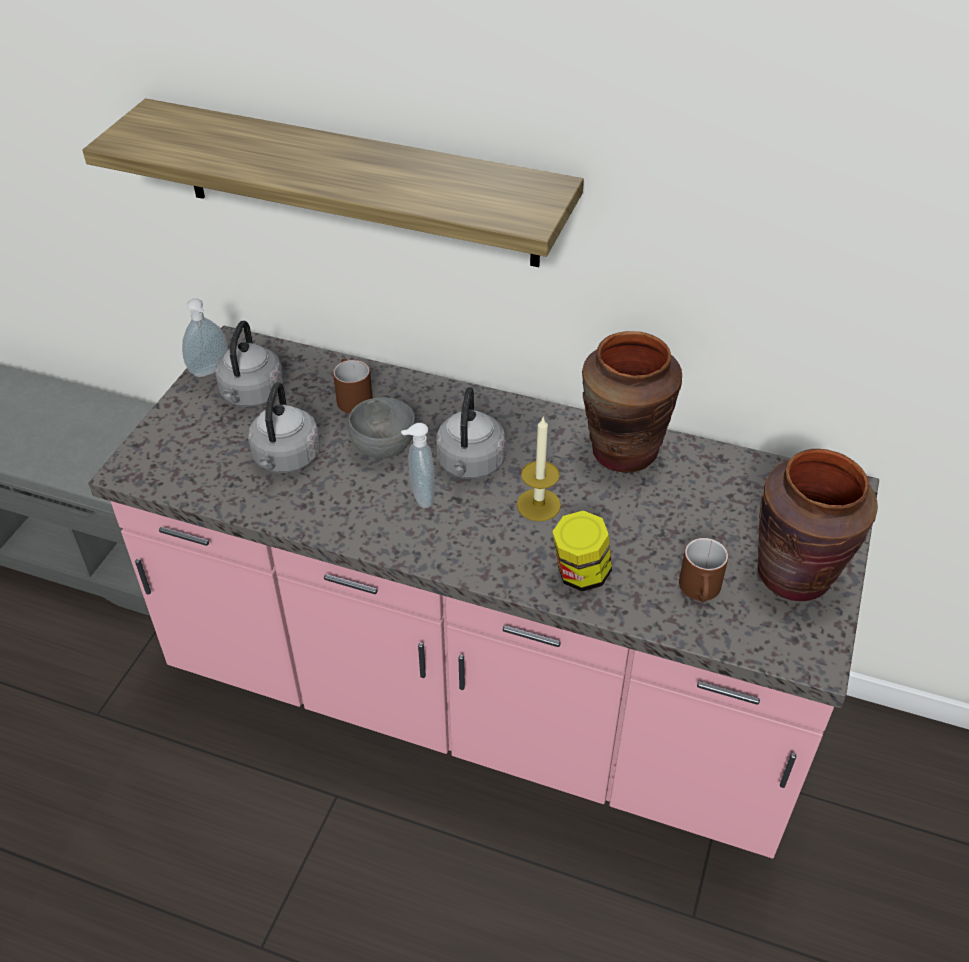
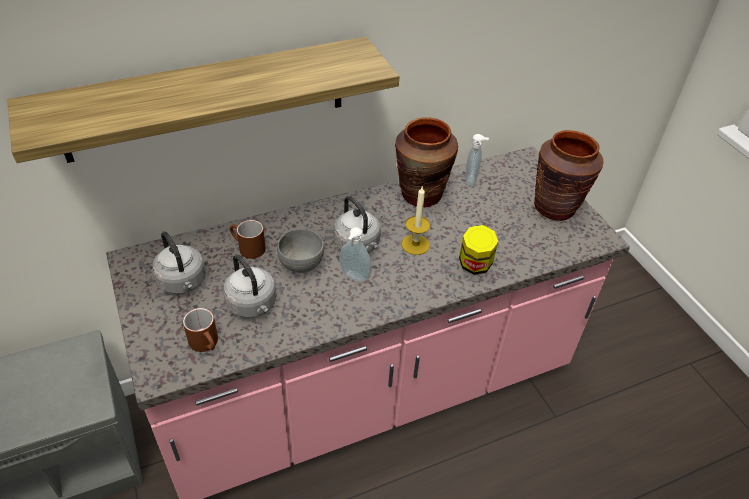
camera: 45 degrees left, 0 degrees up
soap dispenser [182,298,228,377] -> soap dispenser moved to [465,134,489,187]
brown mug [679,538,728,602] -> brown mug moved to [183,308,218,352]

